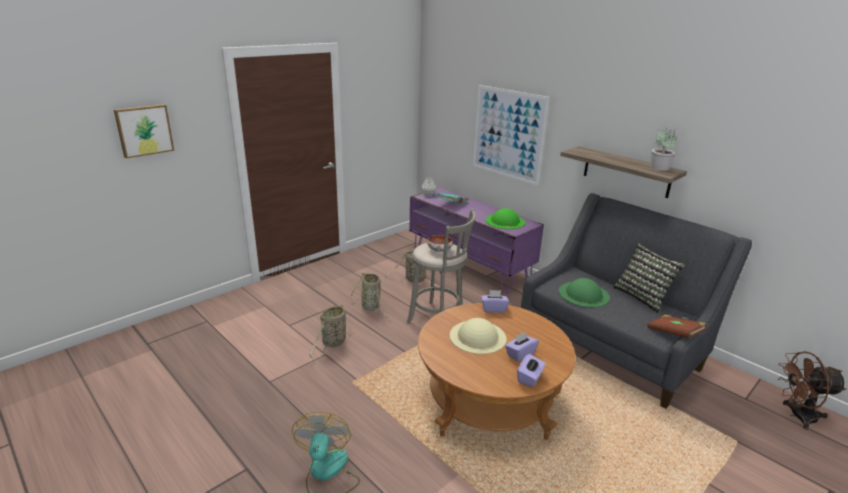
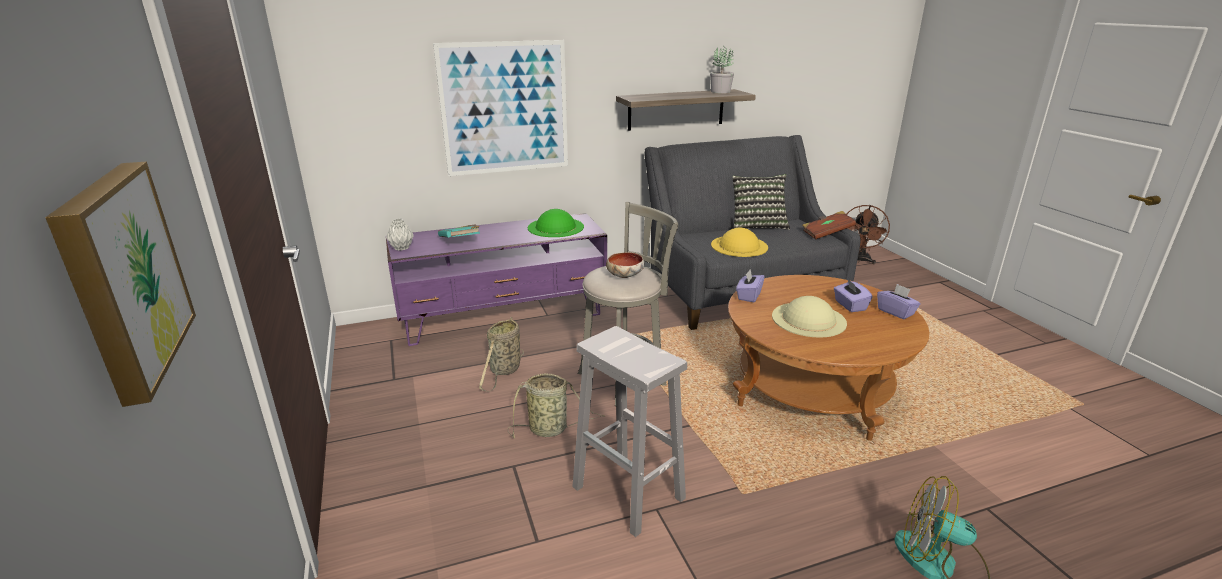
camera: 65 degrees left, 0 degrees up
basket [309,304,351,359] -> white stool [572,326,687,537]
green hat [559,278,610,308] -> yellow hat [711,228,768,257]

